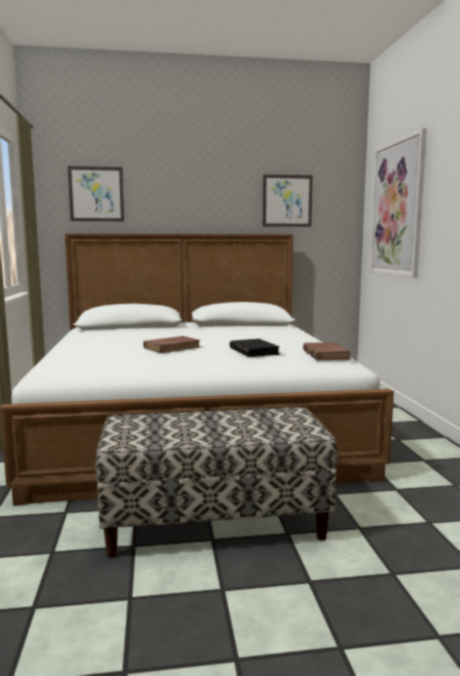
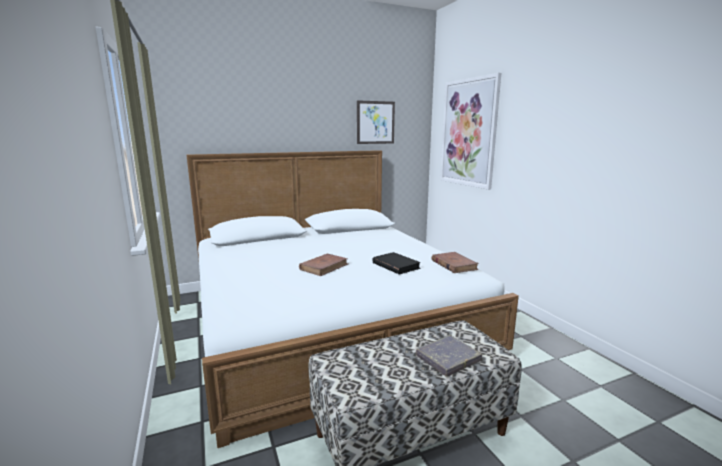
camera: 15 degrees left, 5 degrees up
picture [68,166,124,221] -> none
none -> grey book [416,335,482,376]

